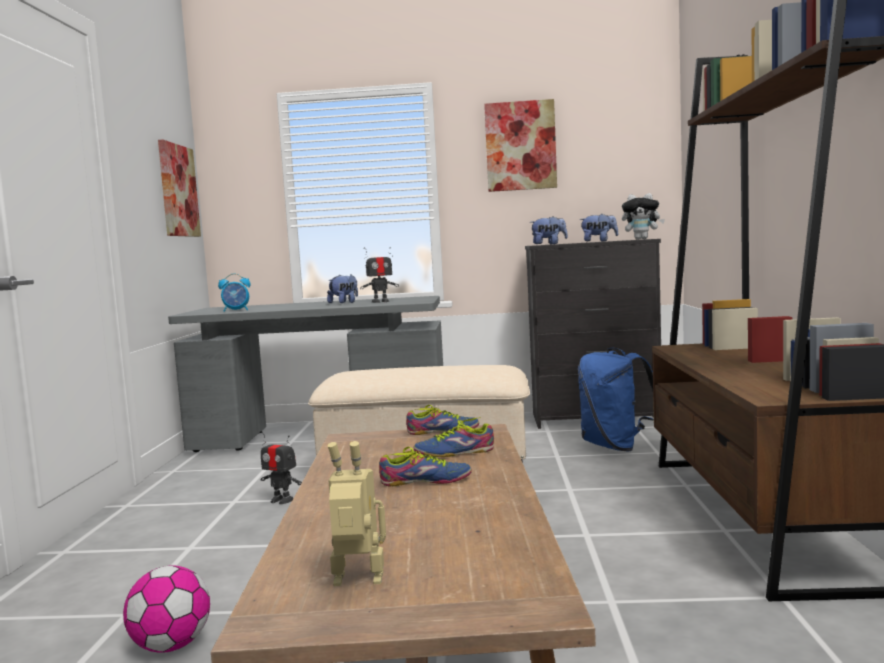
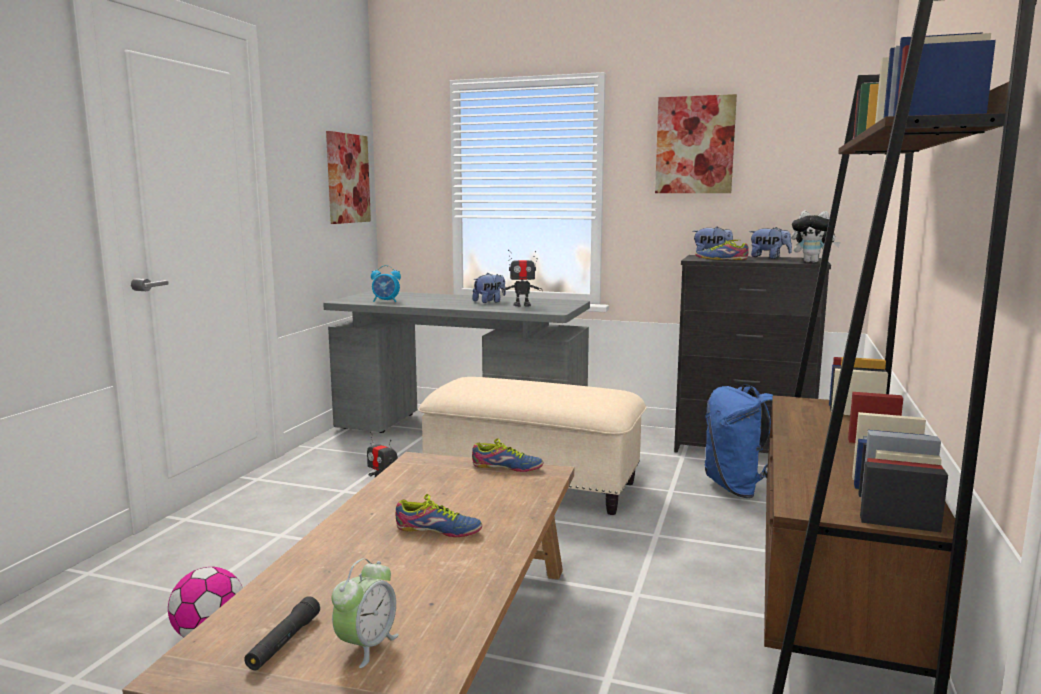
camera: 15 degrees right, 5 degrees up
toy robot [327,441,386,586] -> black flashlight [244,596,320,670]
shoe [414,417,494,457] -> shoe moved to [695,240,749,260]
none -> alarm clock [332,558,399,668]

